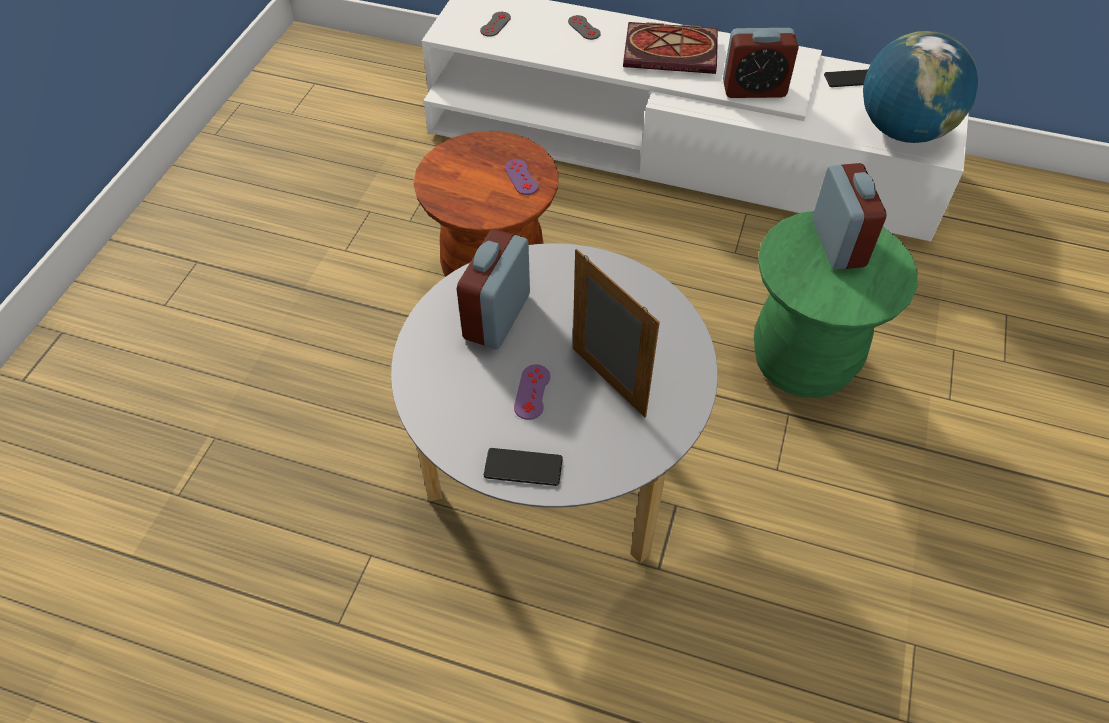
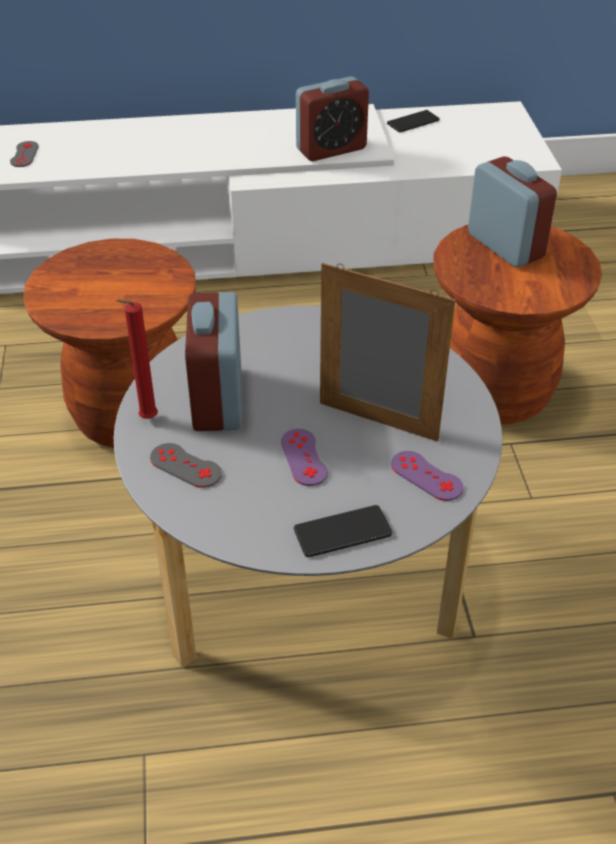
camera: 25 degrees left, 10 degrees down
purple game controller [505,159,539,195] -> purple game controller moved to [391,451,463,501]
grey game controller [568,15,601,40] -> grey game controller moved to [150,443,222,488]
book [623,22,718,74] -> none
green stool [754,211,918,398] -> brown stool [434,225,602,424]
globe [863,31,978,143] -> none
none -> red candle [116,299,158,419]

